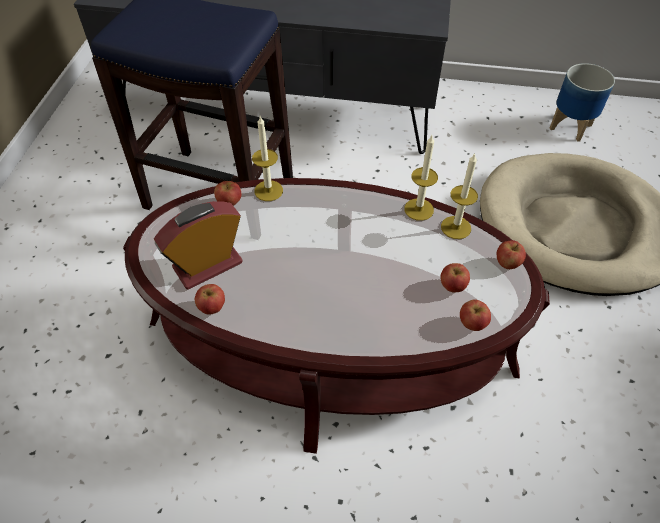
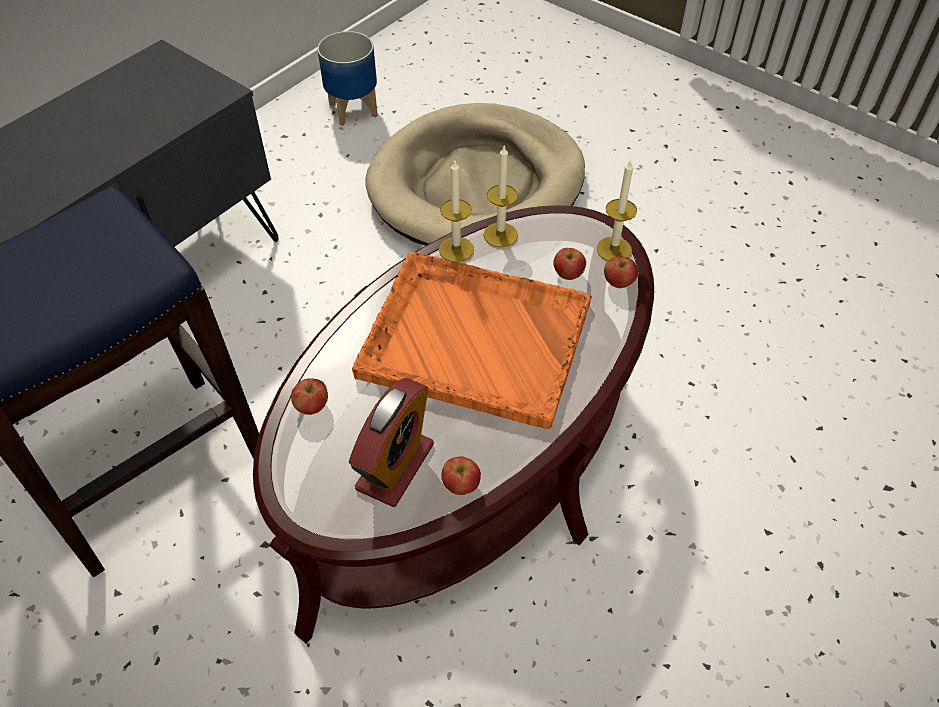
camera: 60 degrees left, 0 degrees up
alarm clock [154,201,243,289] -> alarm clock turned 150 degrees counterclockwise [349,378,434,507]
candle [252,116,283,201] -> candle moved to [597,159,637,261]
apple [497,240,526,269] -> none
none -> orange tray [352,252,592,429]

